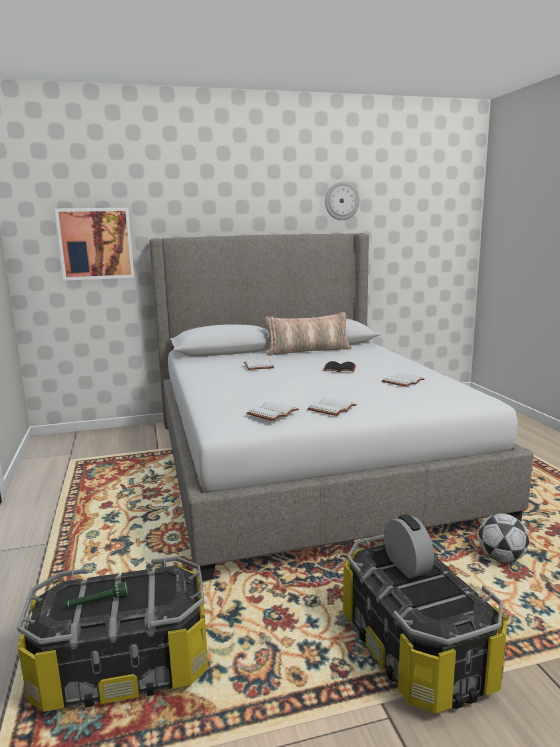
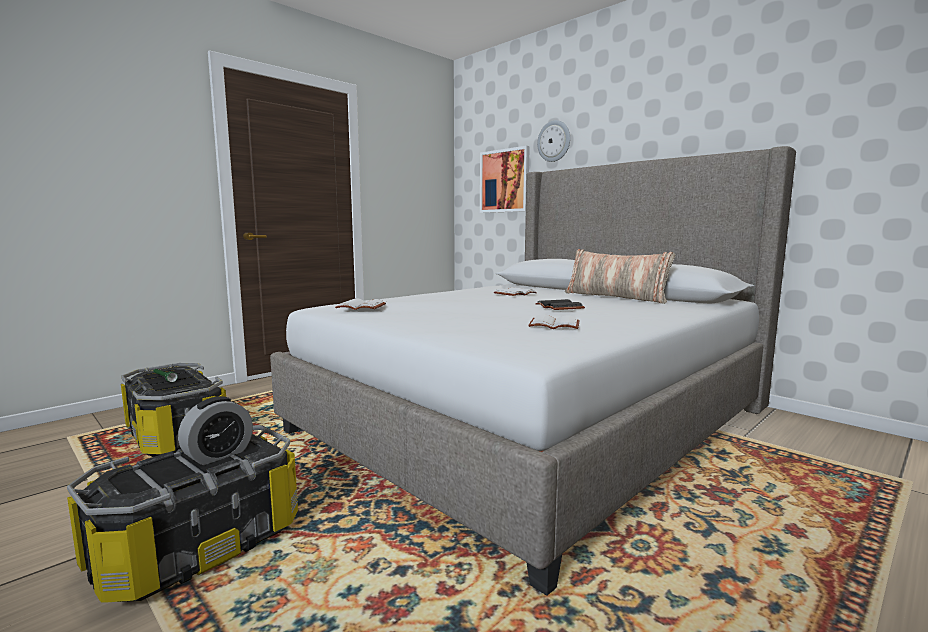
camera: 60 degrees right, 5 degrees down
white book [307,397,357,416] -> none
wall clock [325,182,360,220] -> wall clock moved to [537,120,570,162]
football [478,513,529,562] -> none

